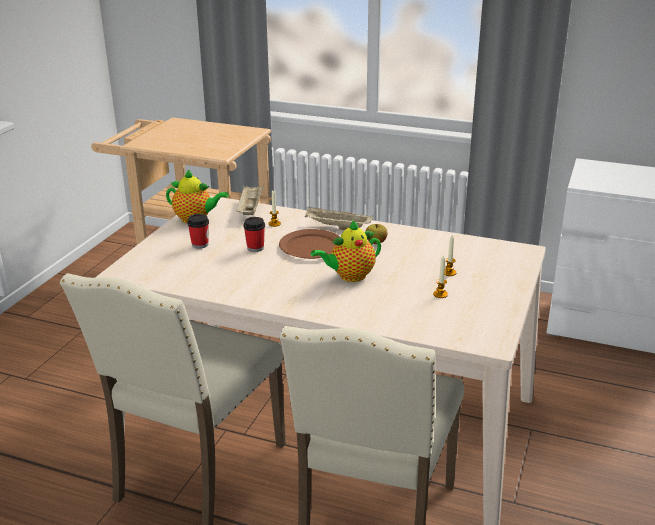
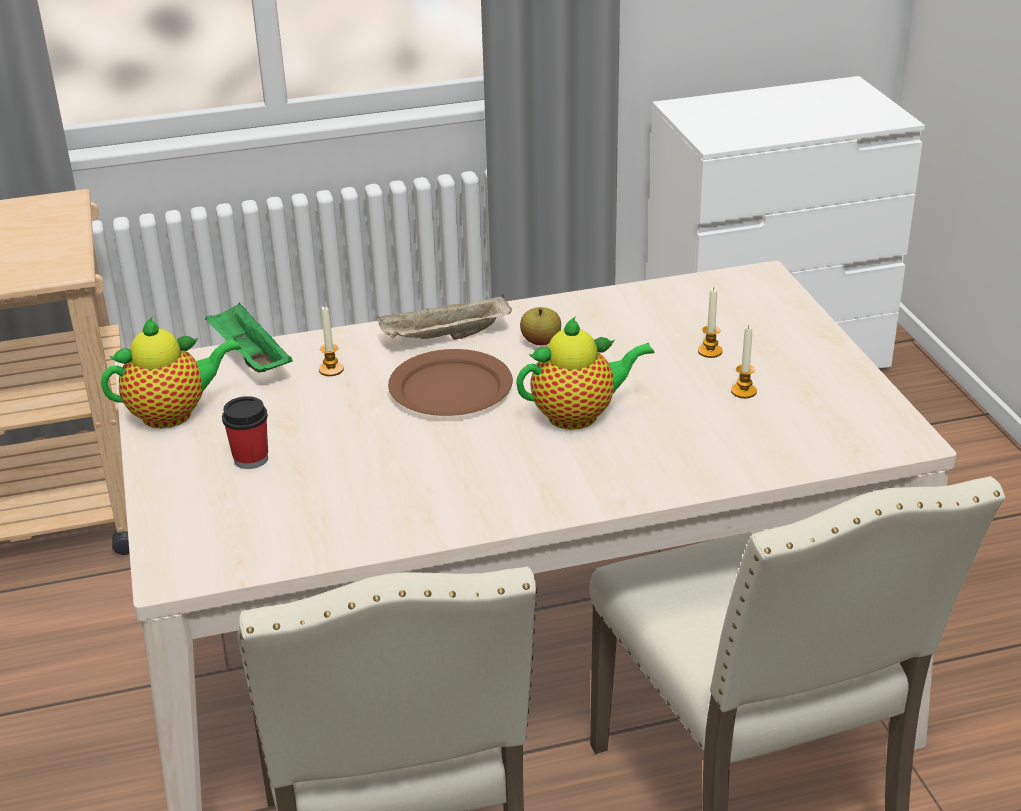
camera: 35 degrees left, 5 degrees up
beige tray [236,185,264,215] -> green tray [205,302,293,373]
cup [243,217,265,252] -> none
teapot [311,220,381,282] -> teapot turned 135 degrees counterclockwise [516,316,654,430]

